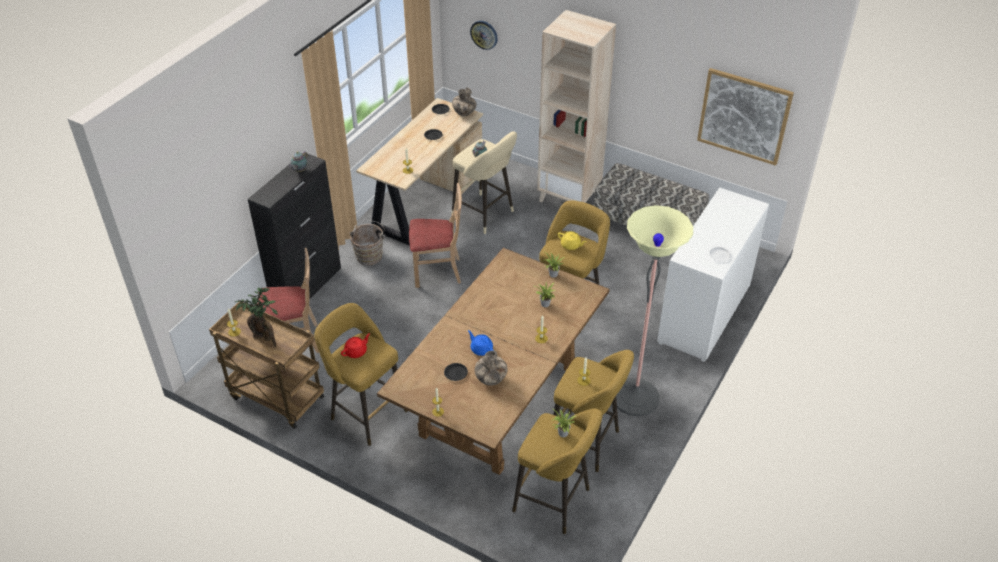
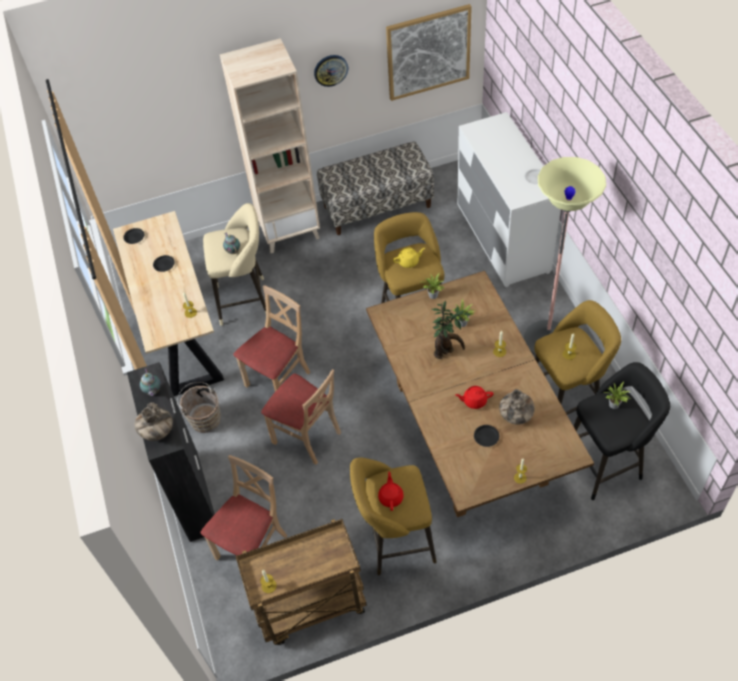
camera: 45 degrees left, 10 degrees up
potted plant [235,287,278,347] -> potted plant moved to [431,301,470,359]
vase [452,87,477,116] -> vase moved to [135,403,173,441]
blue teapot [468,330,494,356] -> red teapot [455,386,494,409]
wall clock [470,21,498,50] -> wall clock moved to [314,55,348,87]
yellow stool [512,409,602,534] -> black stool [574,362,670,500]
none -> beige chair [261,369,341,465]

